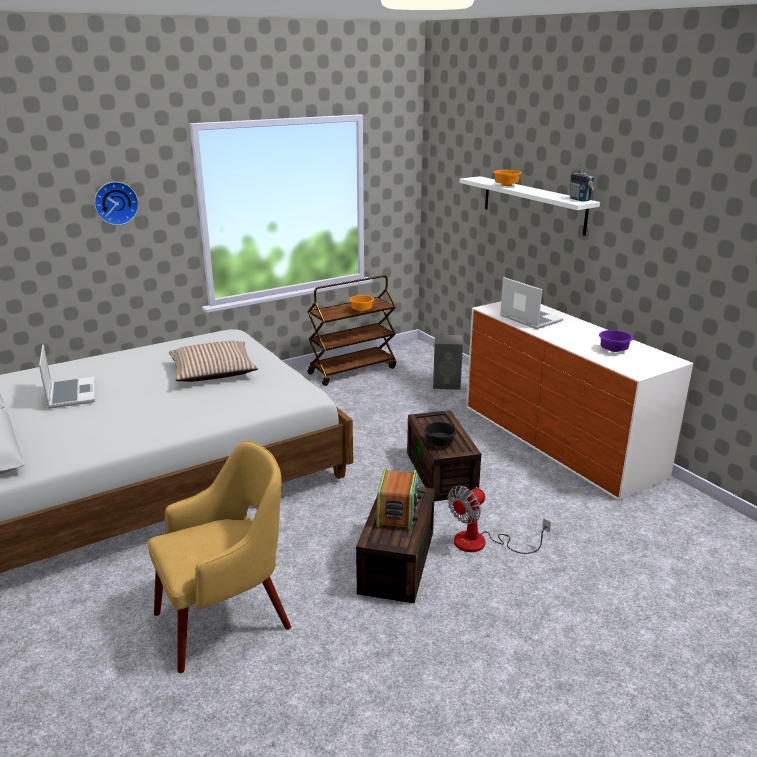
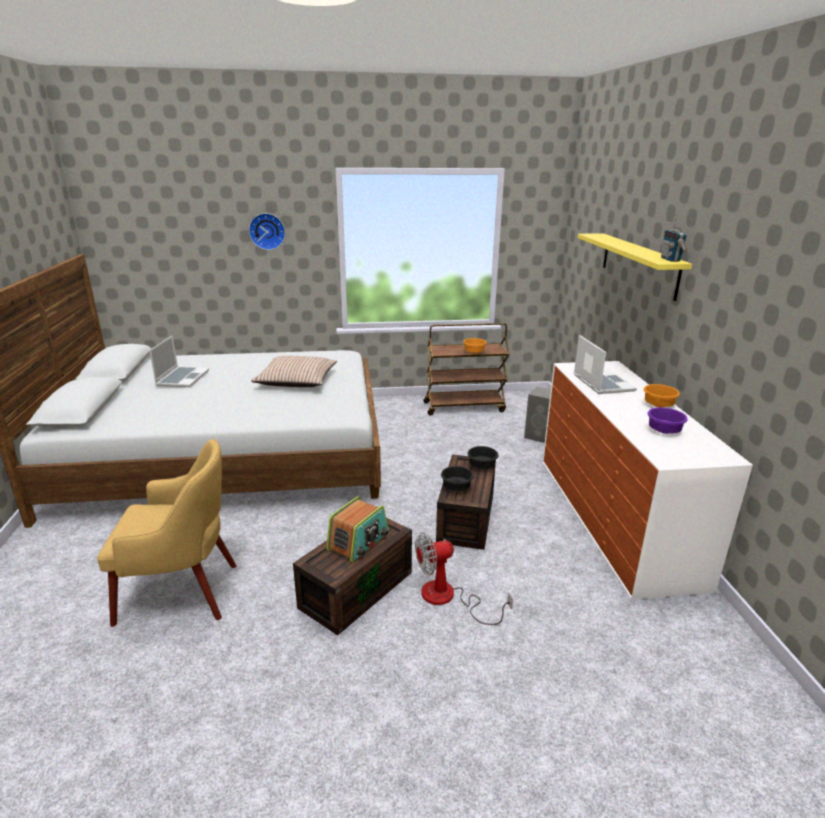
camera: 25 degrees right, 0 degrees up
white shelf [460,176,600,236] -> yellow shelf [578,233,692,301]
orange bowl [493,170,522,186] -> orange bowl moved to [643,384,680,407]
none -> black bowl [467,446,499,469]

